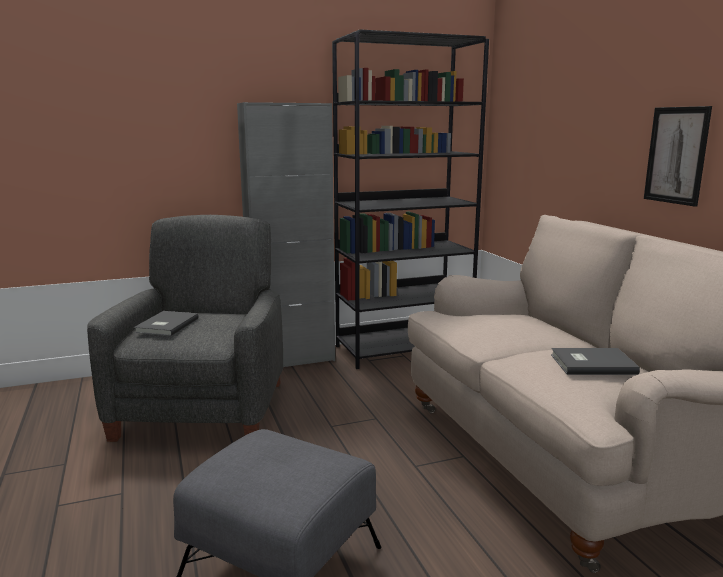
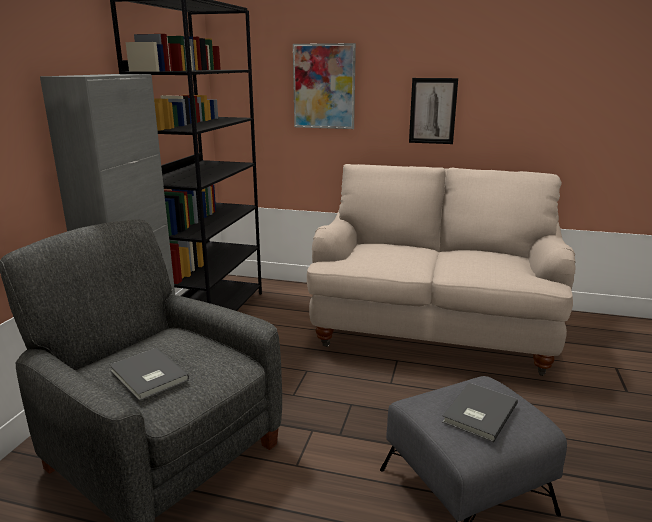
camera: 55 degrees left, 5 degrees up
grey book [551,348,640,375] -> grey book moved to [442,383,518,442]
none -> picture [293,43,356,129]

